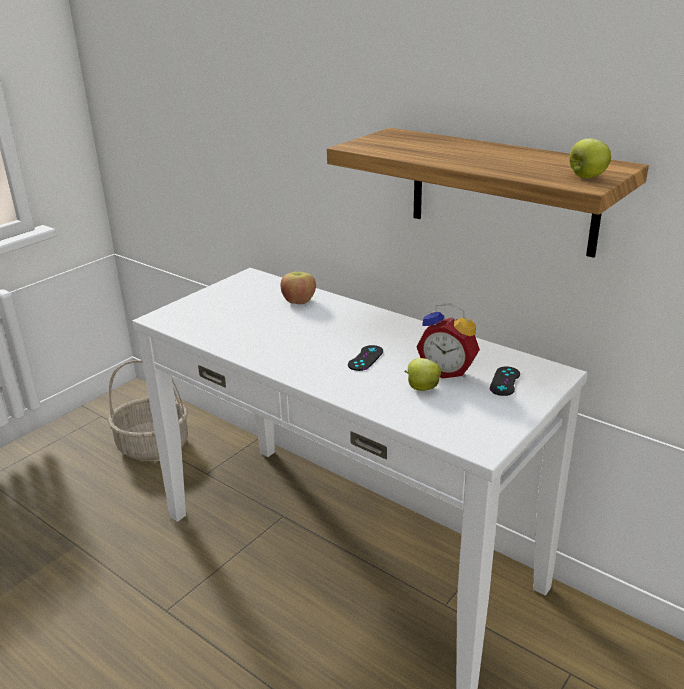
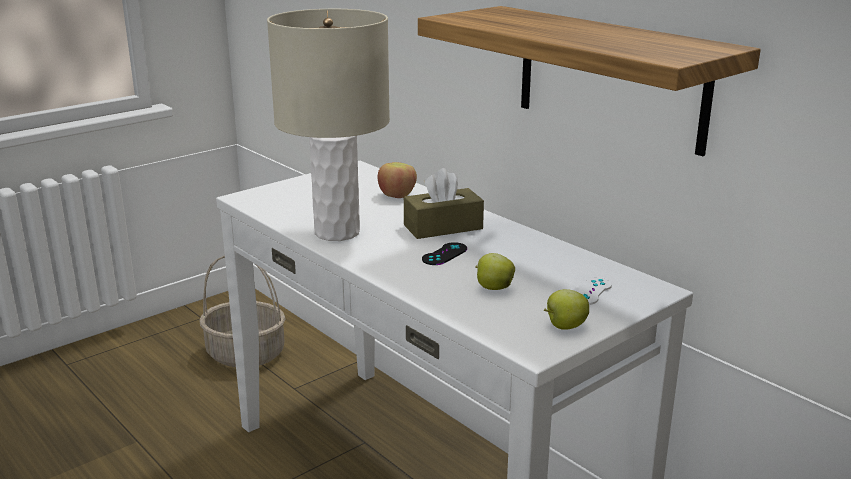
camera: 10 degrees right, 5 degrees down
alarm clock [417,303,480,379] -> none
black game controller [490,367,520,396] -> white game controller [574,277,612,305]
apple [569,139,611,178] -> apple moved to [544,289,589,330]
none -> beige table lamp [267,9,390,241]
none -> brown tissue box [404,168,484,239]

